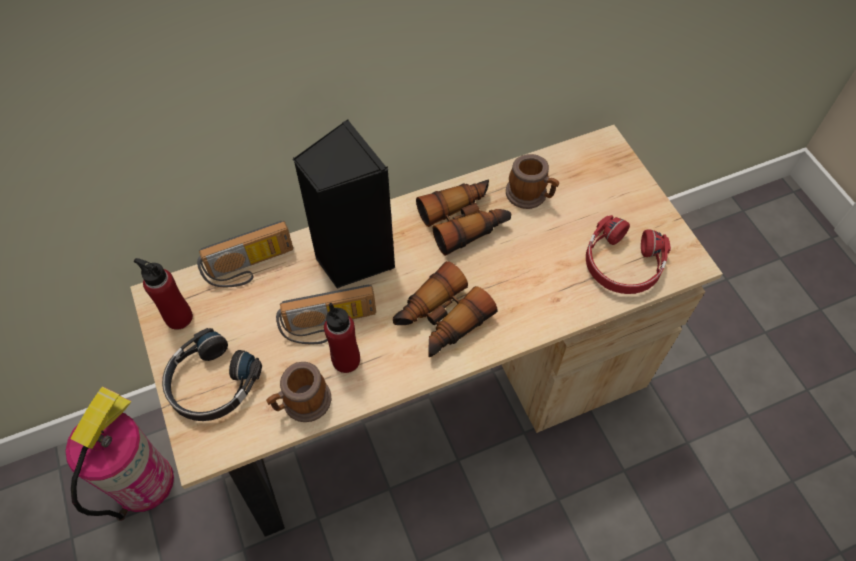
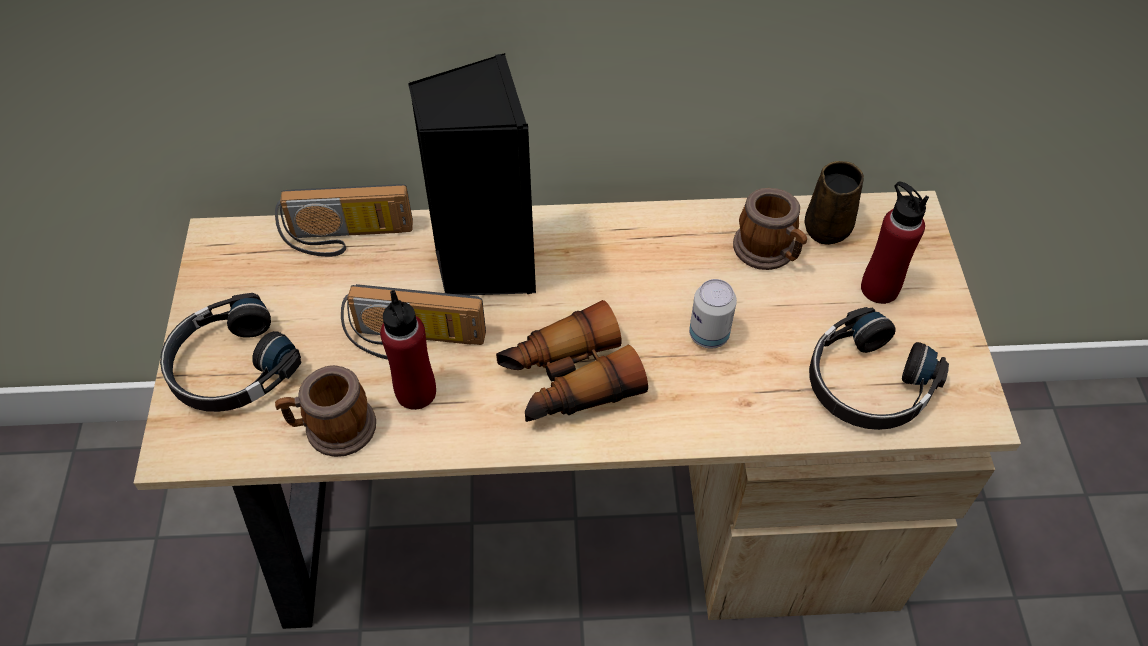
camera: 20 degrees right, 5 degrees down
fire extinguisher [66,386,174,521] -> none
red bottle [134,258,193,330] -> red bottle moved to [861,182,929,304]
binoculars [416,180,511,256] -> none
red headphones [586,215,671,294] -> black headphones [809,307,949,430]
none -> can [689,279,737,349]
none -> brown mug [805,161,864,245]

